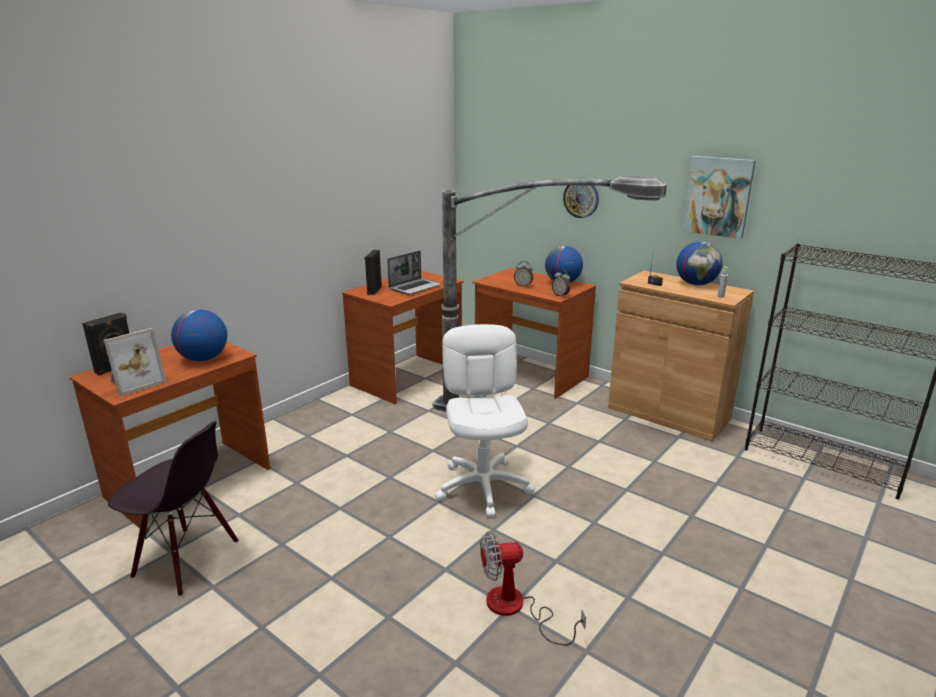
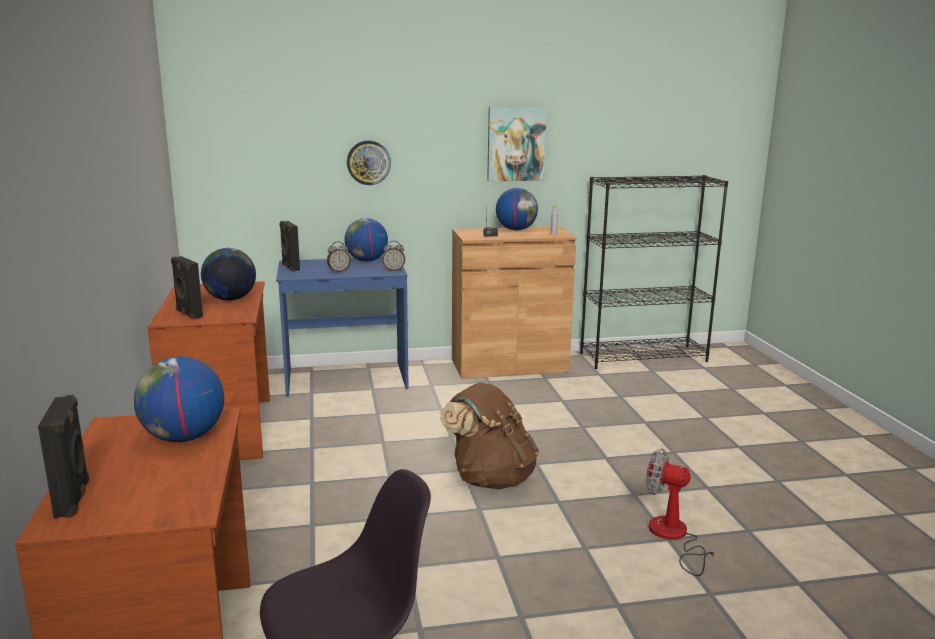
camera: 50 degrees left, 5 degrees down
picture frame [104,328,167,396] -> none
laptop [387,251,441,295] -> globe [201,248,256,301]
floor lamp [432,175,667,412] -> none
white office chair [435,324,535,517] -> brown backpack [440,382,539,490]
brown desk [472,268,596,399] -> blue desk [276,257,409,397]
fan [480,531,586,645] -> fan turned 90 degrees clockwise [646,448,716,576]
none -> black speaker [279,221,300,272]

